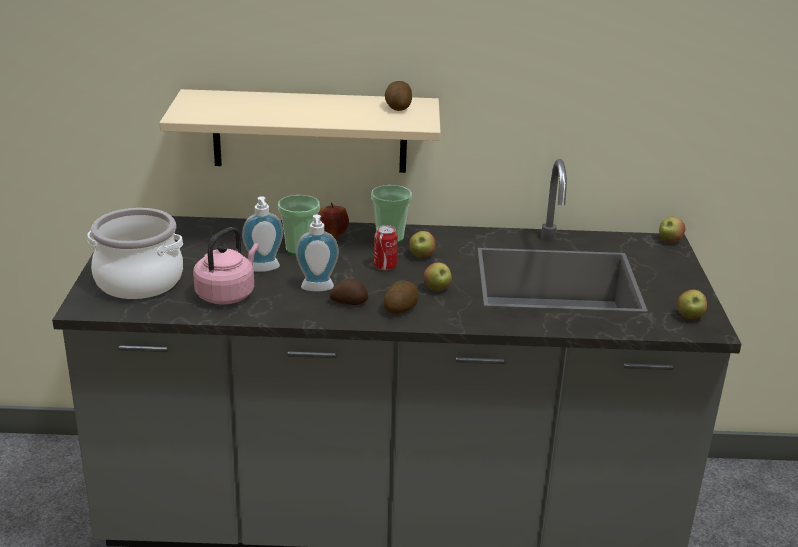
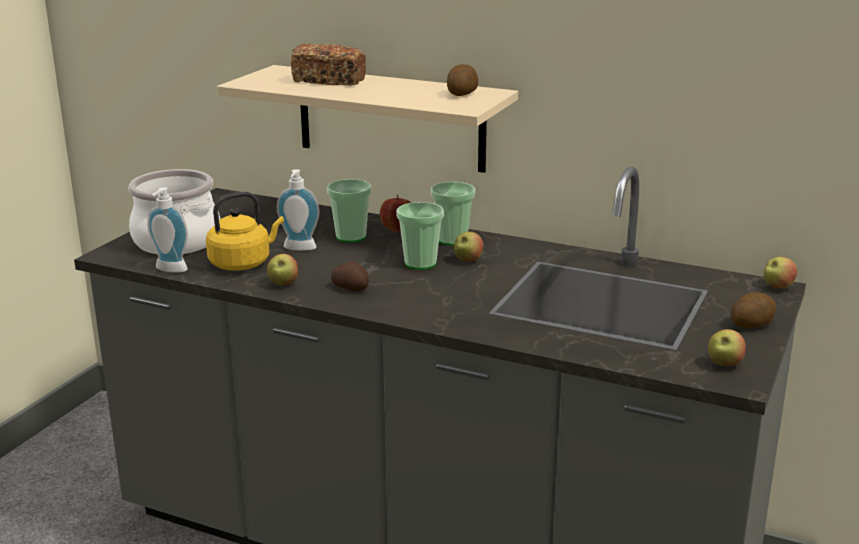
camera: 25 degrees right, 5 degrees down
pink kettle [193,227,259,305] -> yellow kettle [206,192,284,271]
soap dispenser [296,214,339,292] -> soap dispenser moved to [147,187,188,272]
can [374,225,398,271] -> cup [396,202,444,270]
potato [384,281,418,314] -> potato moved to [731,292,776,328]
apple [424,262,452,292] -> apple moved to [267,254,298,286]
none -> bread [291,44,366,86]

